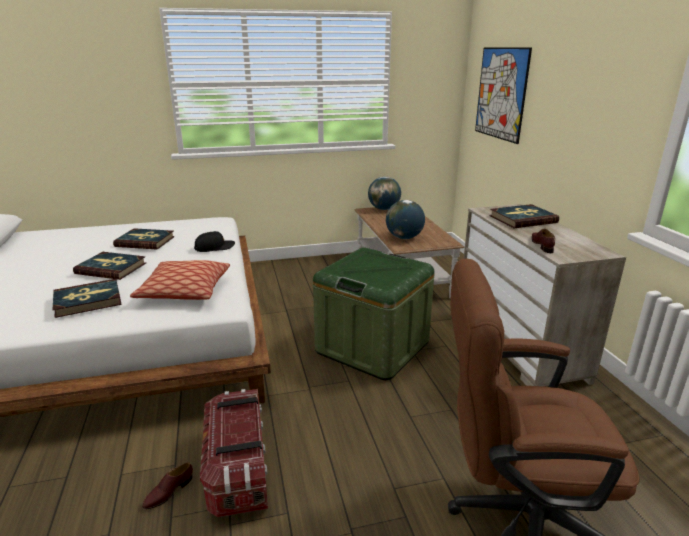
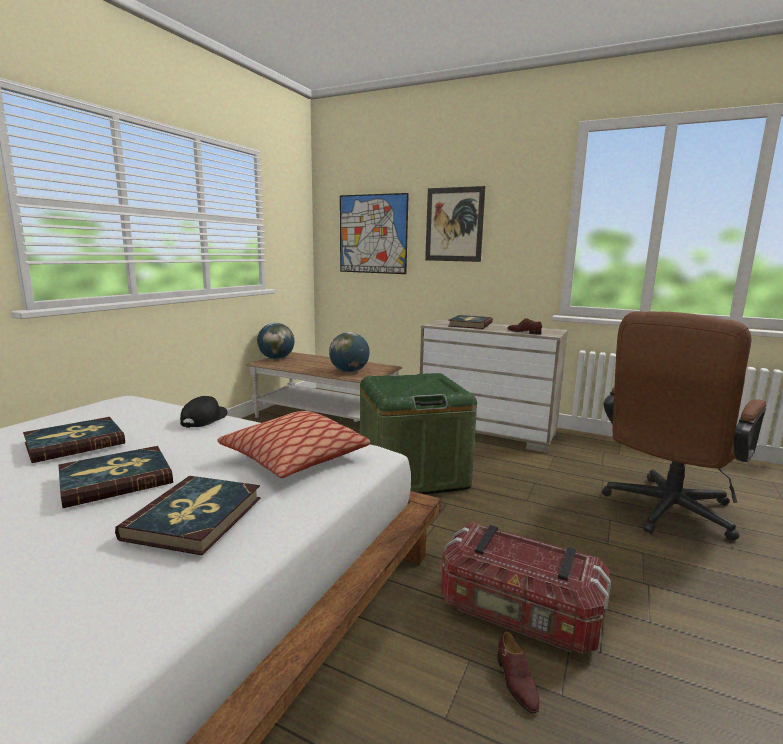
camera: 50 degrees left, 10 degrees down
none -> picture [425,186,485,262]

